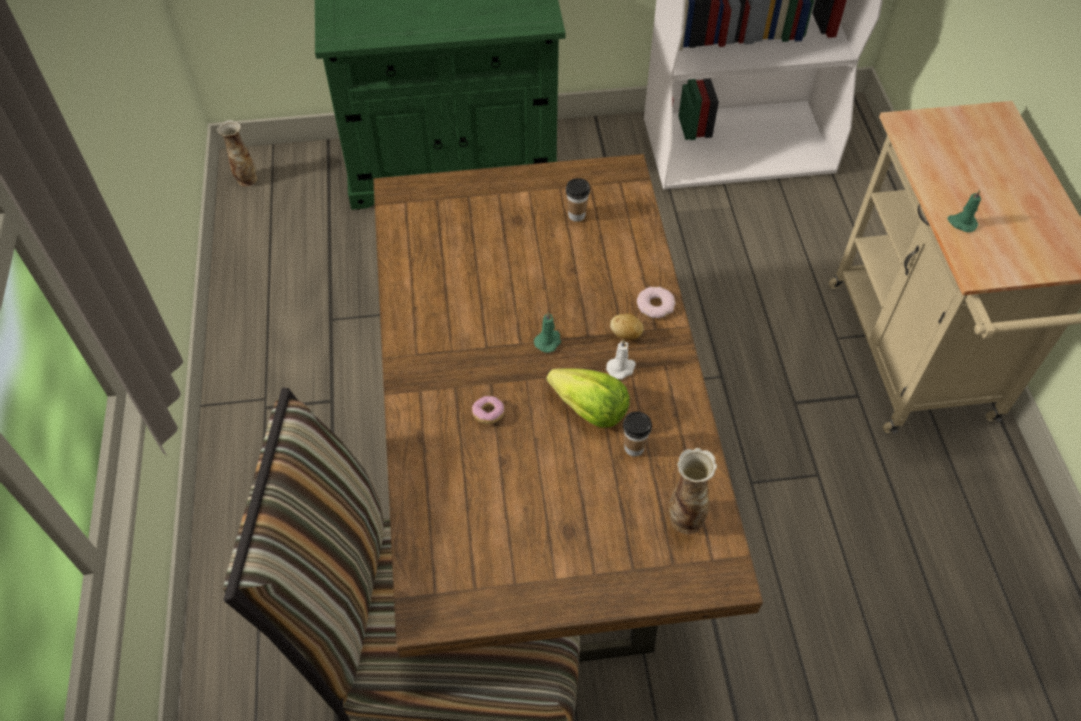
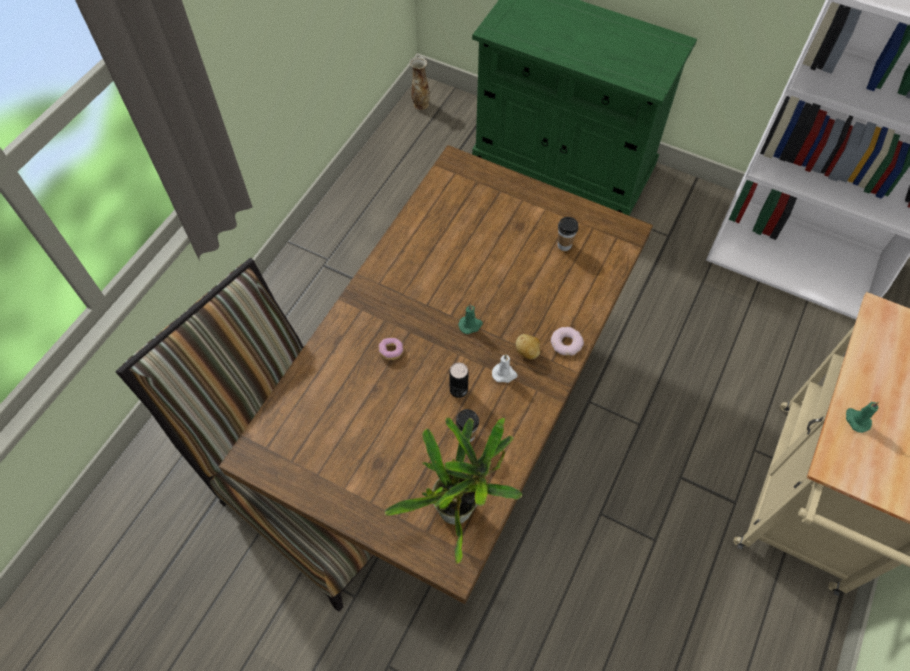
camera: 35 degrees right, 5 degrees up
lettuce [547,368,630,428] -> can [449,363,469,398]
vase [669,448,717,534] -> potted plant [384,418,522,564]

